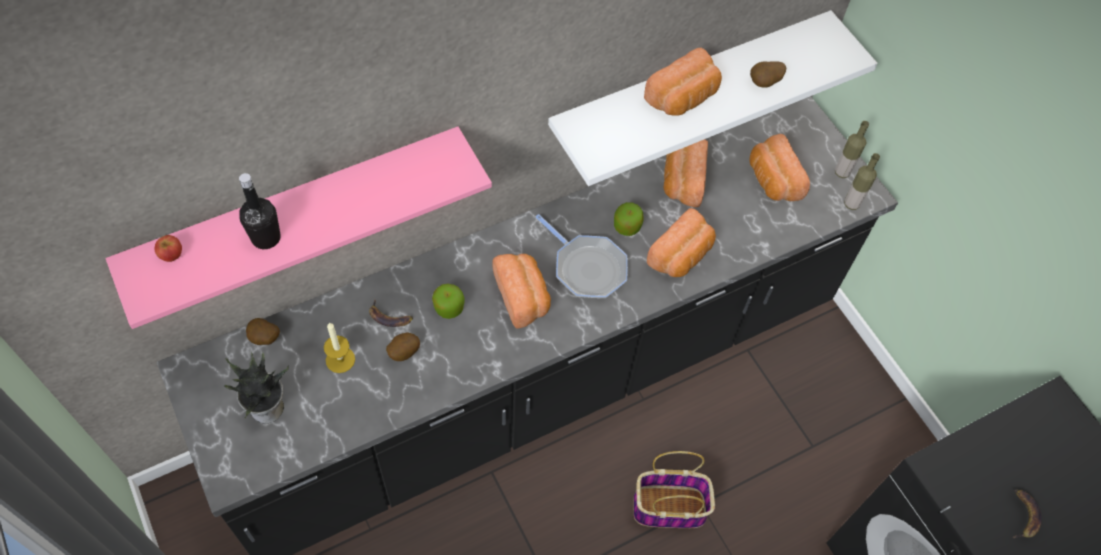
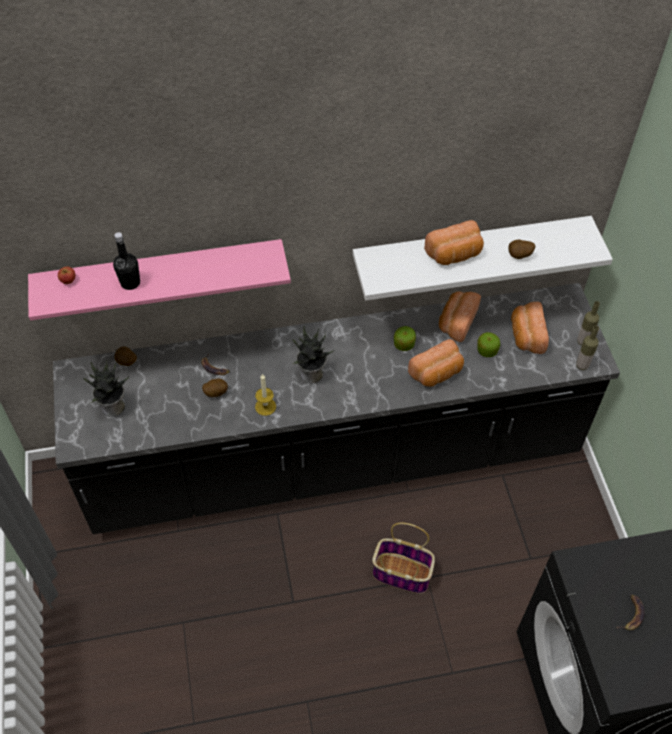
camera: 20 degrees right, 5 degrees down
candle [324,322,355,373] -> candle moved to [255,374,276,416]
apple [432,284,465,319] -> apple moved to [477,332,500,357]
bread [492,254,551,329] -> potted plant [292,326,335,384]
frying pan [536,214,628,298] -> none

